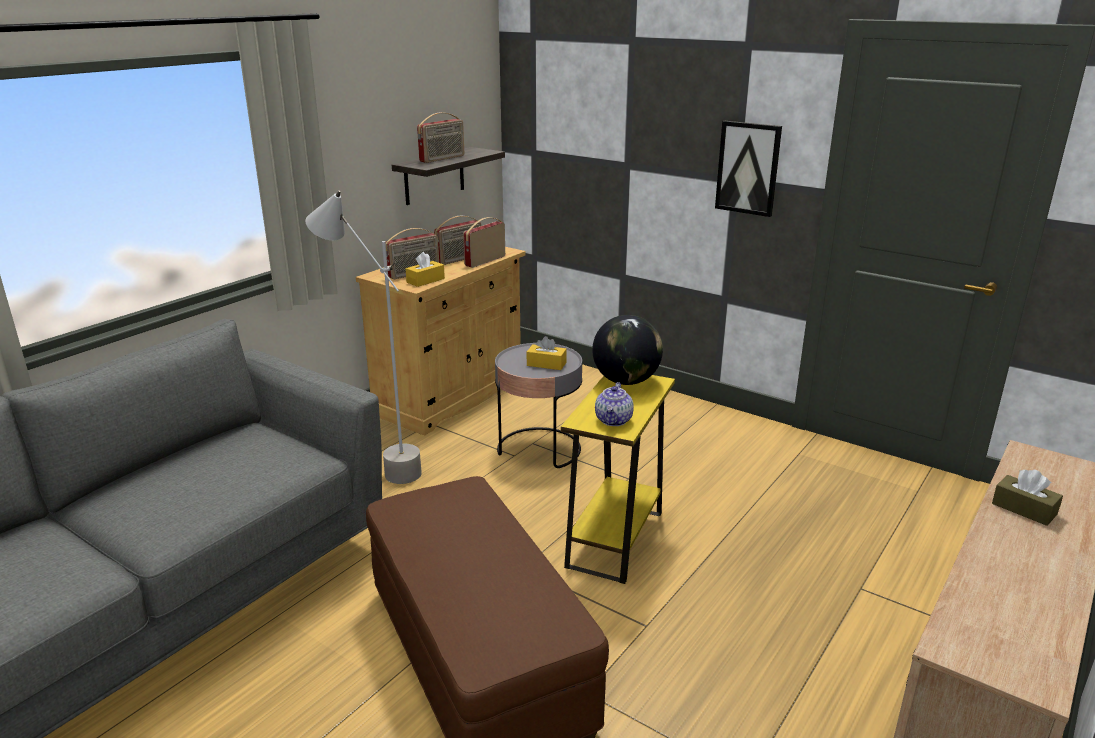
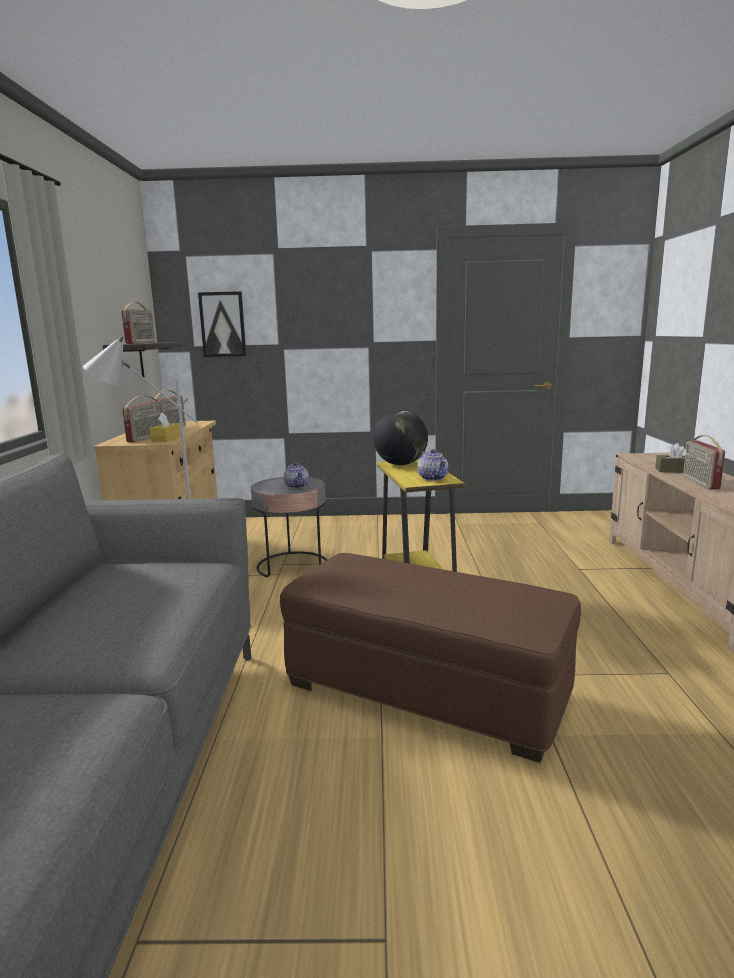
camera: 35 degrees left, 10 degrees down
radio [463,217,505,268] -> radio moved to [683,435,725,489]
yellow tissue box [527,336,567,370] -> teapot [283,462,309,488]
picture [715,121,782,217] -> picture moved to [198,291,246,357]

